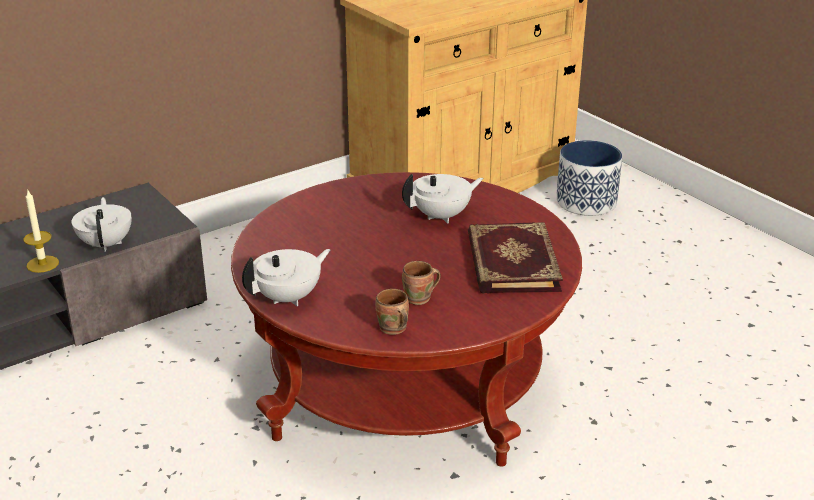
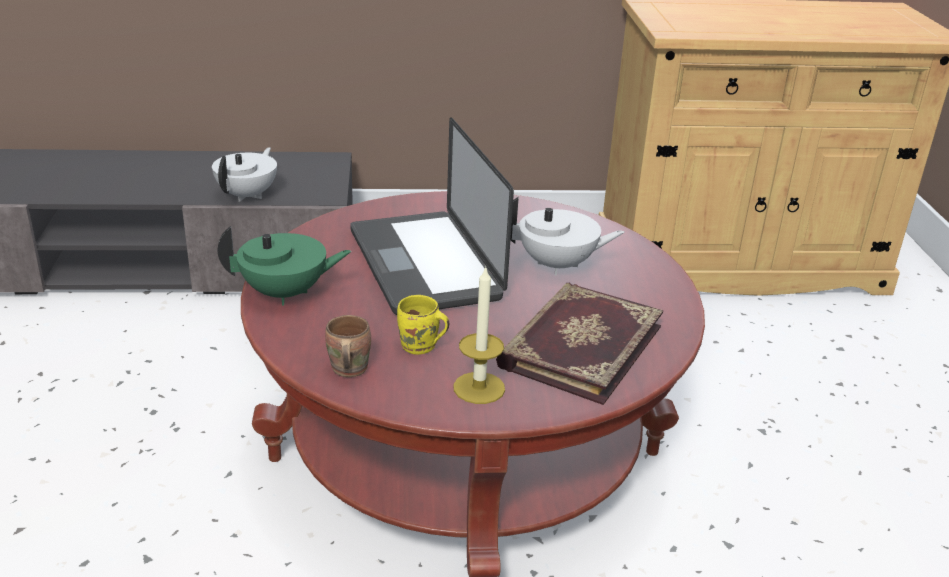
camera: 30 degrees right, 0 degrees up
candle [23,189,59,273] -> candle moved to [453,265,505,404]
white teapot [242,249,330,306] -> green teapot [218,226,352,306]
brown mug [402,261,441,305] -> yellow mug [397,295,449,355]
planter [556,140,622,216] -> none
none -> laptop [350,118,514,315]

